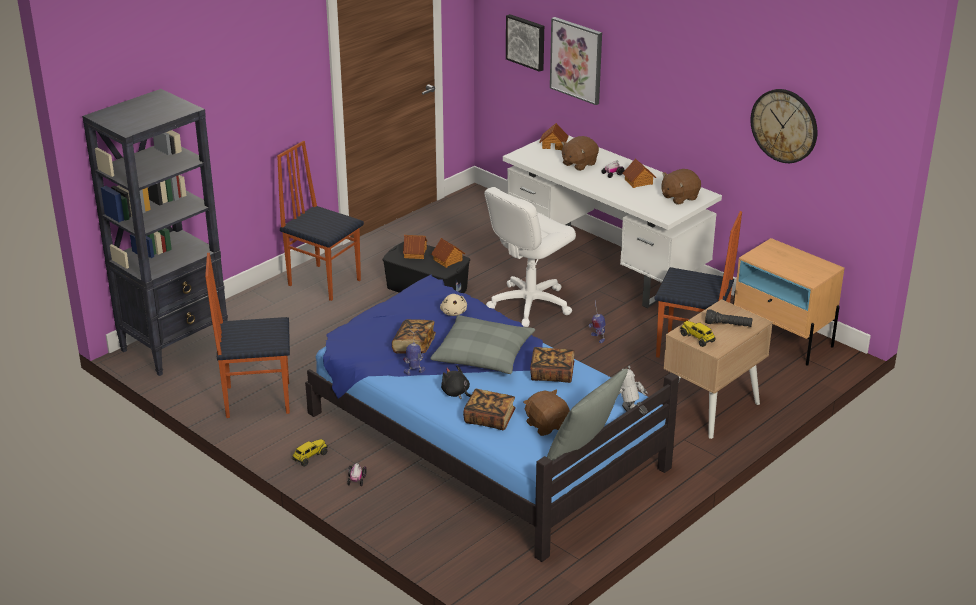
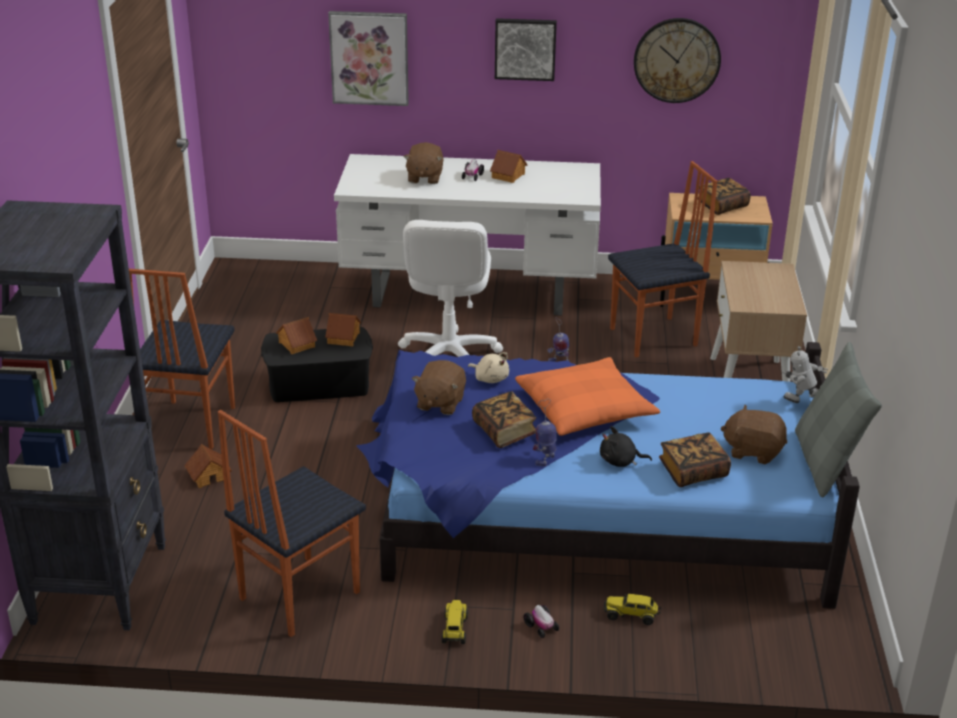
camera: 40 degrees left, 0 degrees up
chair [277,141,364,301] -> chair turned 75 degrees counterclockwise [129,269,235,449]
grey pillow [430,315,535,374] -> orange pillow [515,357,660,436]
picture [506,14,544,72] -> picture moved to [495,18,557,81]
book [530,347,574,383] -> book moved to [697,178,751,215]
toy house [539,123,569,151] -> toy house moved to [184,444,232,488]
brown plush toy [661,169,701,205] -> brown plush toy moved to [412,360,466,415]
toy truck [680,321,715,347] -> toy truck moved to [603,594,662,625]
black flashlight [705,309,752,327] -> none

